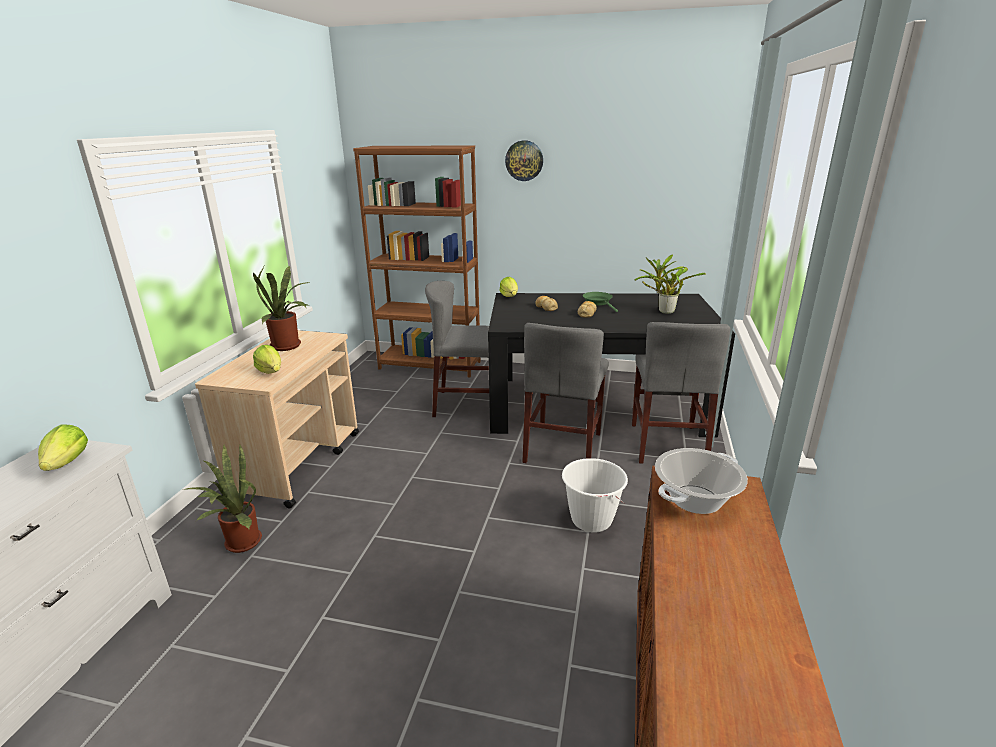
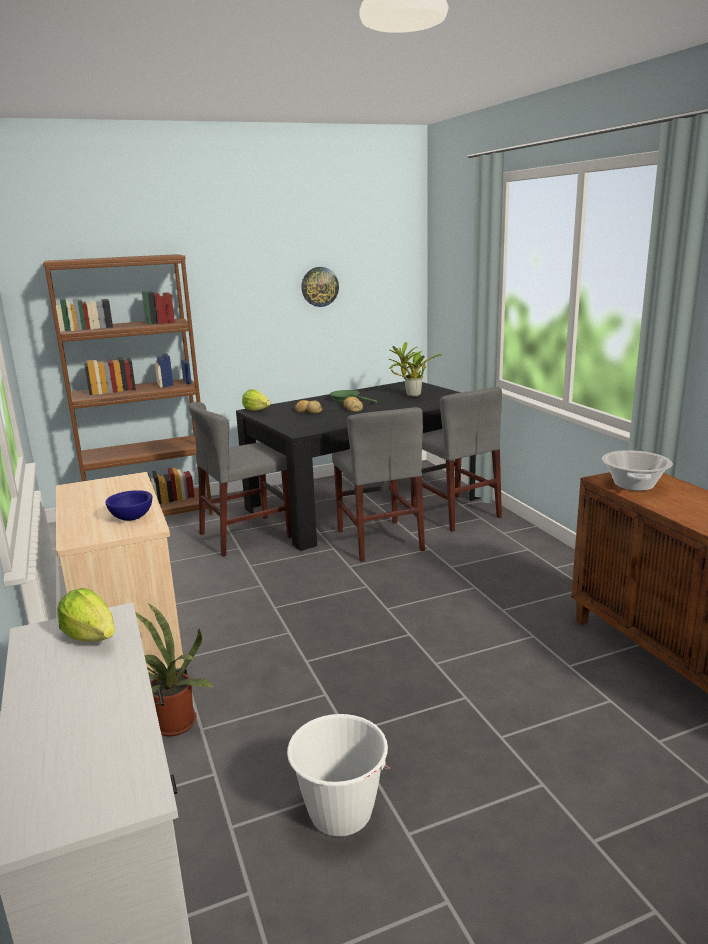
camera: 35 degrees left, 5 degrees down
potted plant [253,266,310,351] -> none
lettuce [253,345,281,374] -> blue bowl [105,490,152,521]
wall clock [505,140,543,181] -> wall clock moved to [302,267,339,307]
white bucket [562,458,628,533] -> white bucket moved to [287,714,390,837]

